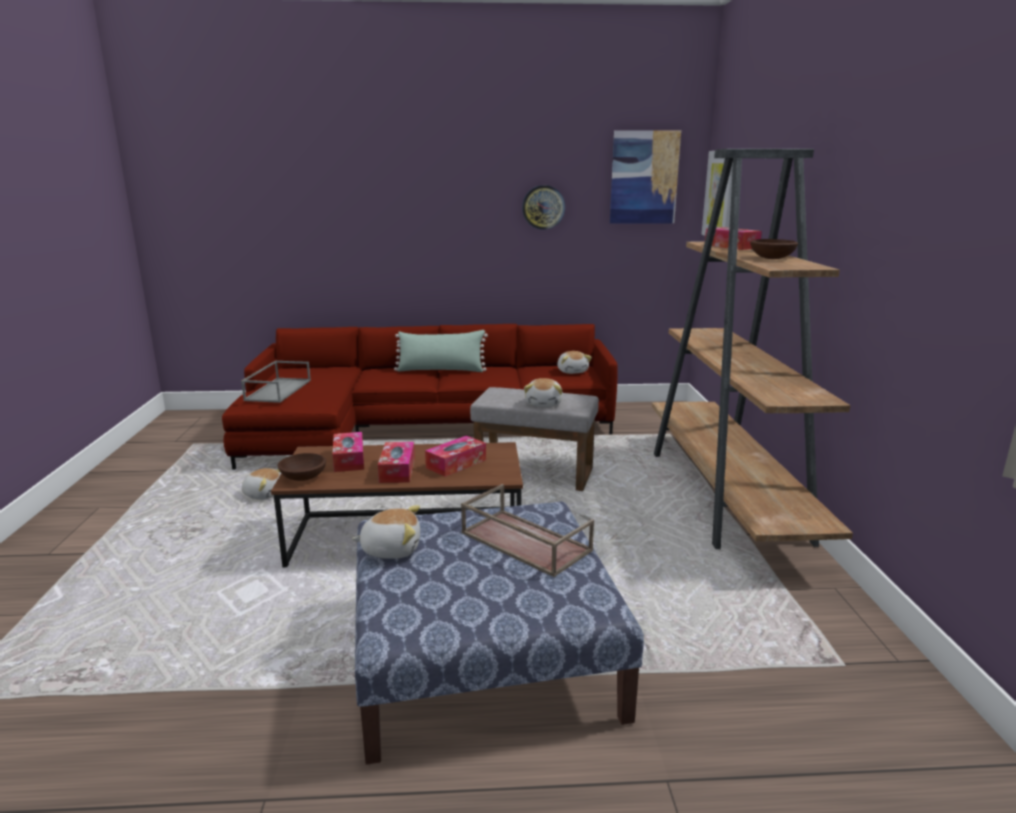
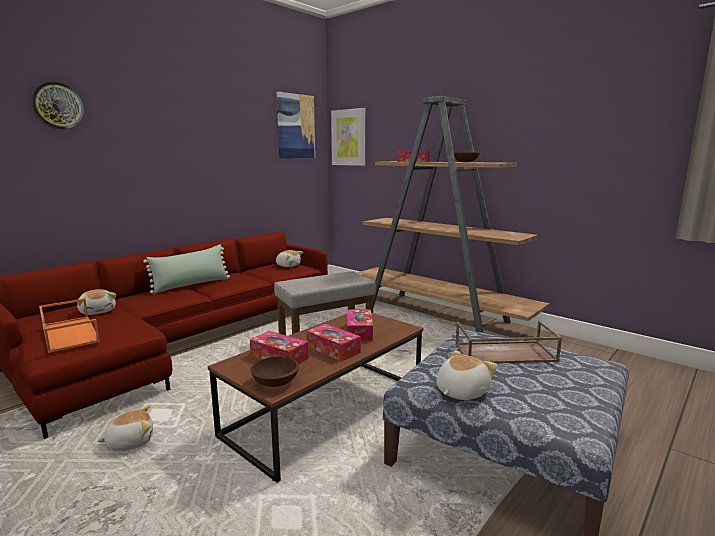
camera: 45 degrees left, 5 degrees down
grey tray [241,361,311,403] -> orange tray [39,299,100,353]
wall clock [522,185,565,230] -> wall clock moved to [31,81,84,130]
plush toy [524,378,563,407] -> plush toy moved to [77,289,116,315]

